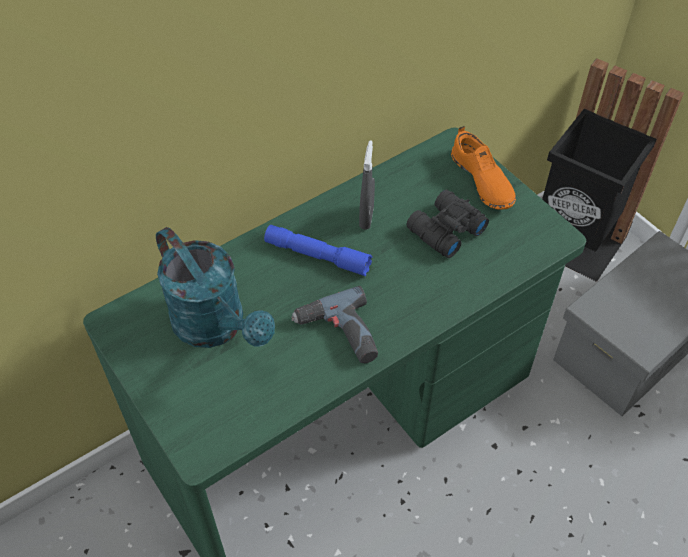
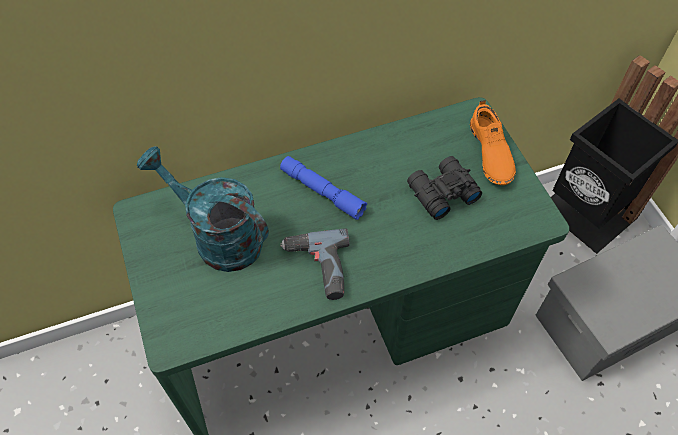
camera: 15 degrees right, 5 degrees up
turquoise watering can [156,227,275,348] -> turquoise watering can turned 150 degrees clockwise [137,146,269,272]
grey spray bottle [359,140,375,230] -> none

